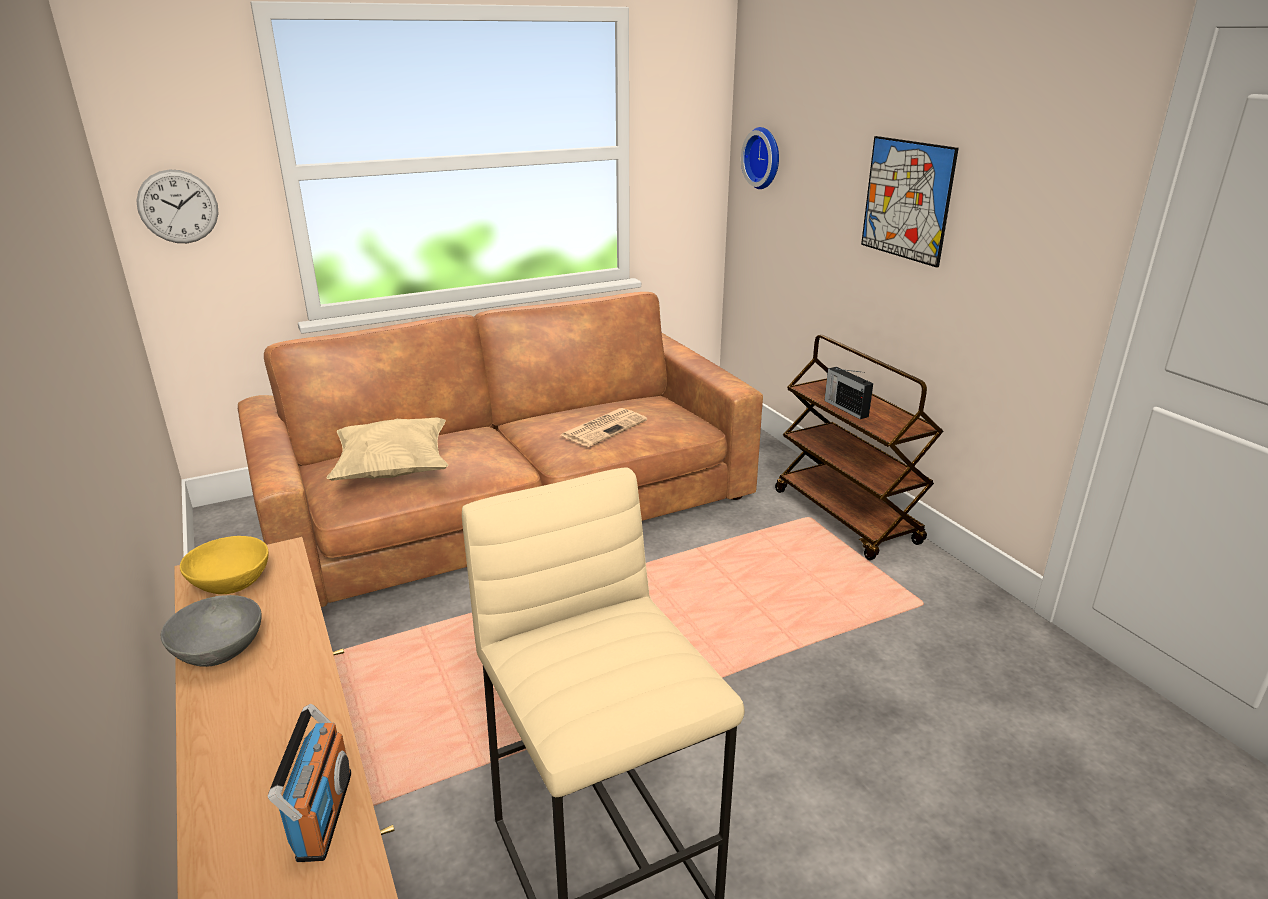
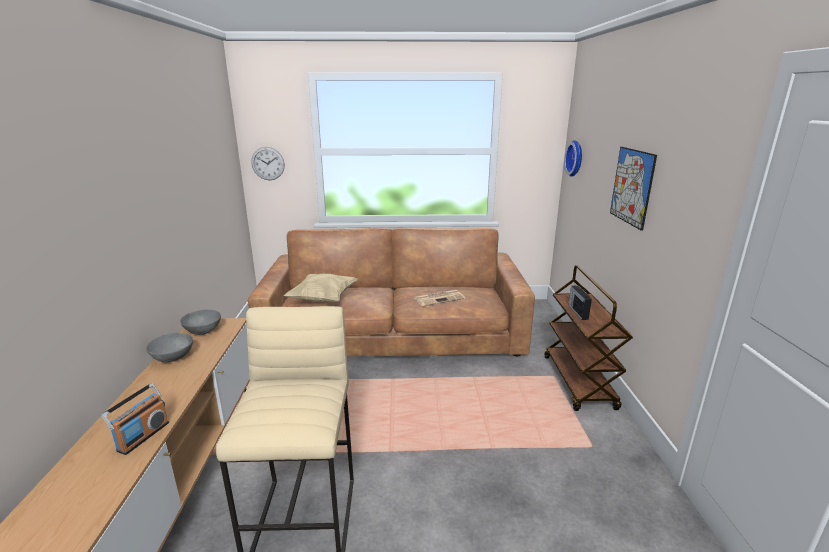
camera: 25 degrees right, 5 degrees down
yellow bowl [180,536,269,594] -> grey bowl [180,310,221,335]

